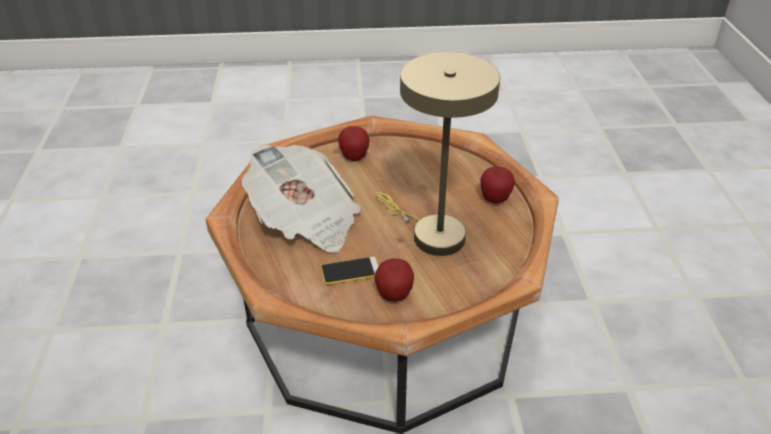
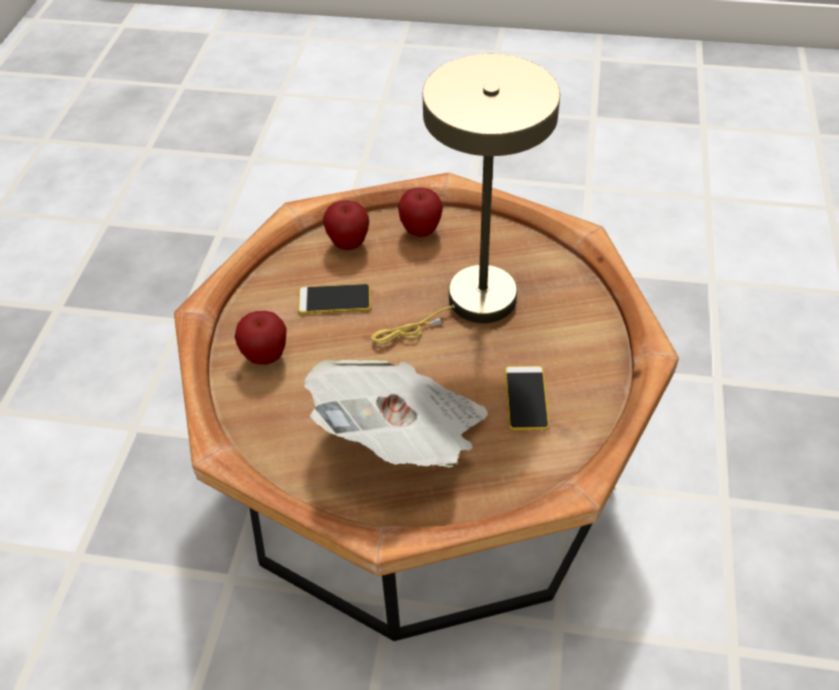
camera: 75 degrees left, 10 degrees up
apple [375,258,414,302] -> apple moved to [323,200,369,250]
none -> phone [298,284,371,314]

